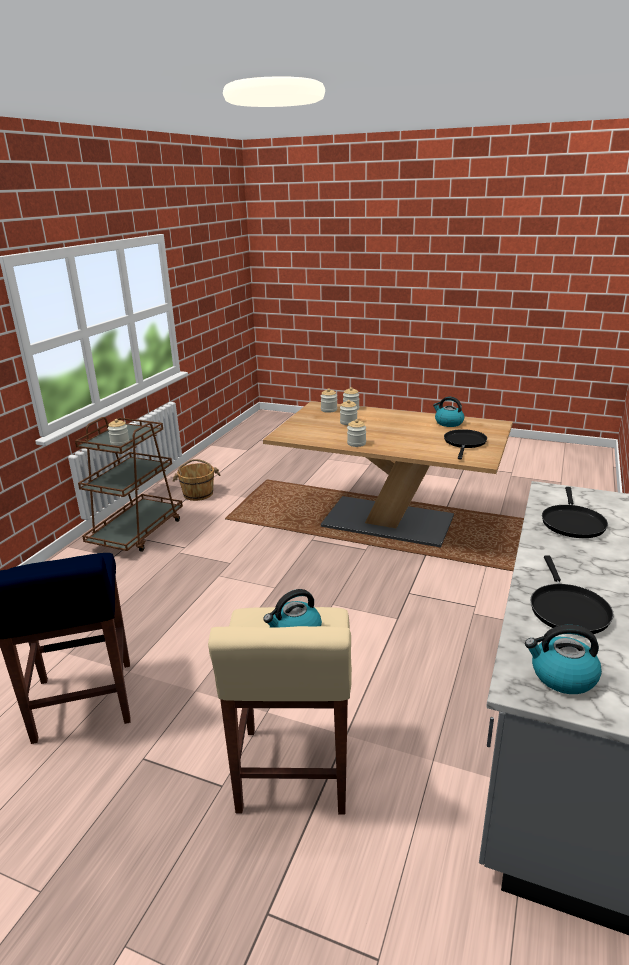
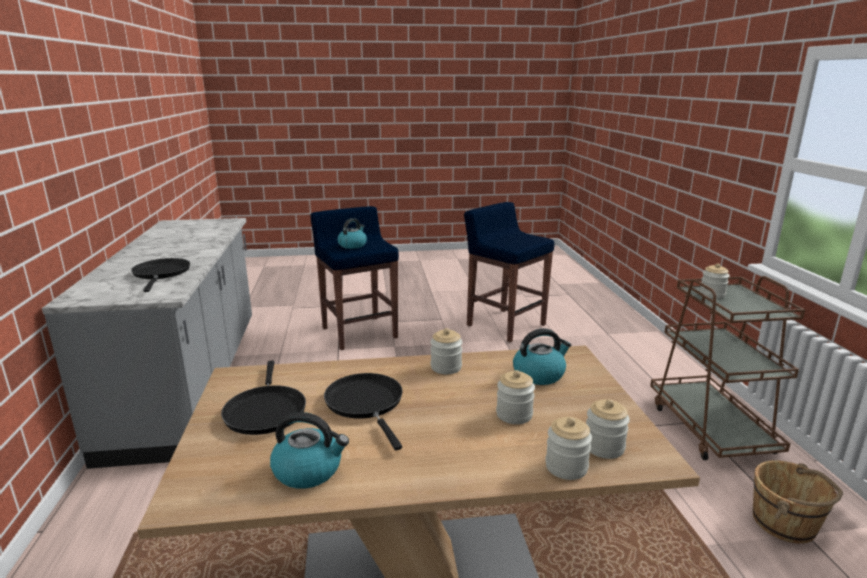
camera: 150 degrees right, 5 degrees down
beige stool [208,607,352,815] -> blue stool [310,206,399,350]
kettle [525,625,602,694] -> kettle moved to [513,328,571,385]
black frying pan [531,555,614,634] -> black frying pan moved to [324,373,403,450]

